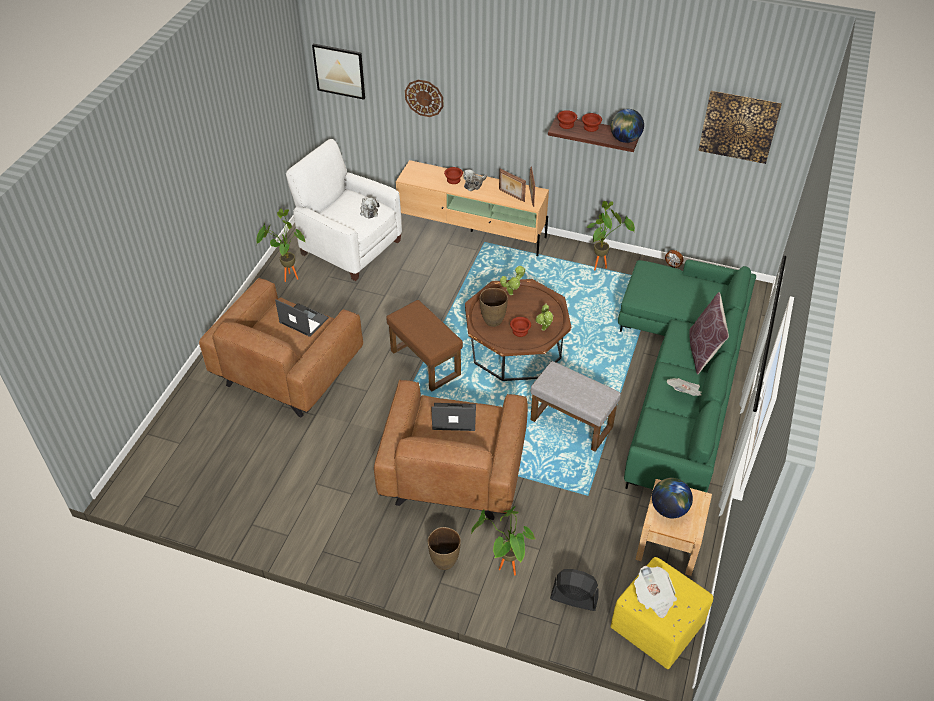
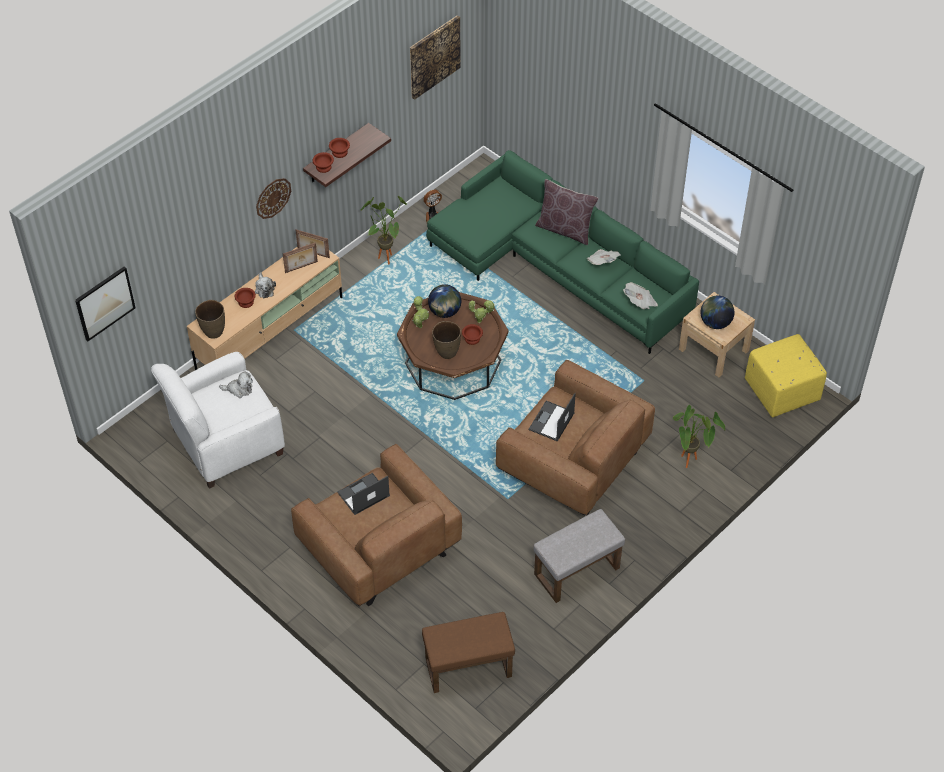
camera: 65 degrees left, 5 degrees up
potted plant [256,209,306,282] -> none
brown ottoman [386,300,463,391] -> brown ottoman moved to [422,612,515,693]
wall clock [405,80,443,117] -> wall clock moved to [256,178,291,219]
brown vase [427,527,461,570] -> brown vase moved to [195,300,225,339]
grey ottoman [531,361,621,452] -> grey ottoman moved to [533,509,625,603]
black fan [550,569,599,611] -> none
globe [611,109,644,143] -> globe moved to [428,284,461,318]
newspaper [634,566,677,618] -> newspaper moved to [623,282,658,309]

